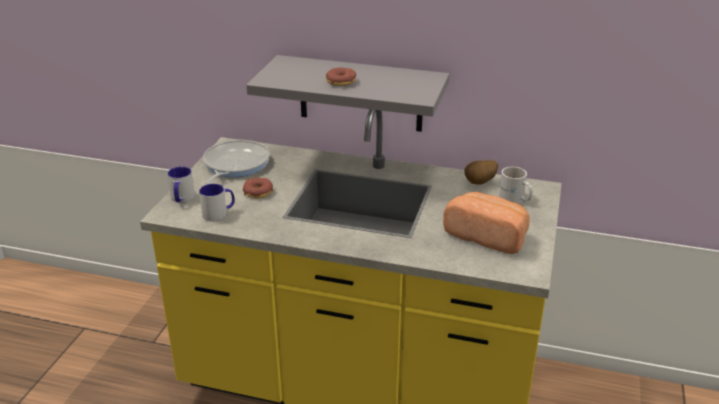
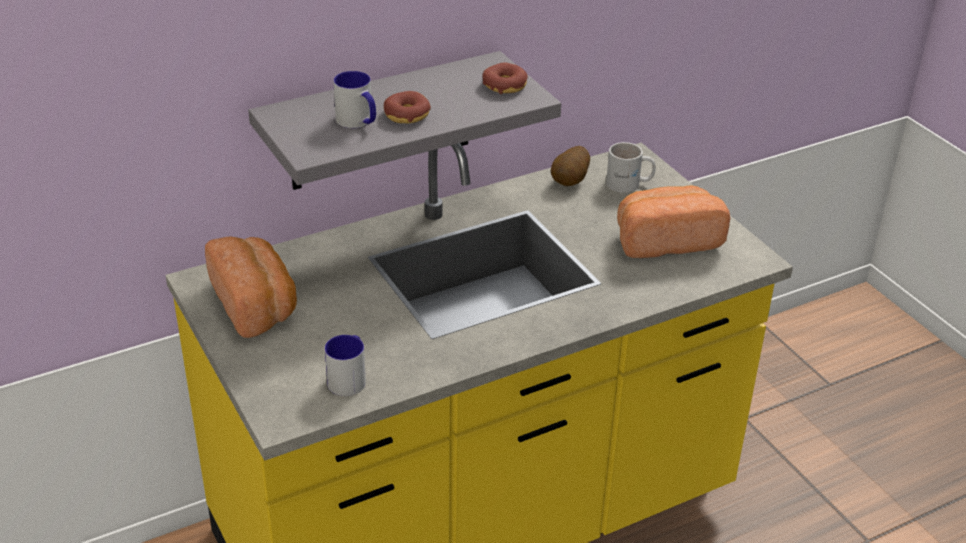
camera: 45 degrees left, 5 degrees up
mug [168,166,195,203] -> mug moved to [333,71,376,128]
frying pan [203,140,270,186] -> bread [205,237,297,338]
donut [243,178,273,198] -> donut moved to [482,63,528,94]

